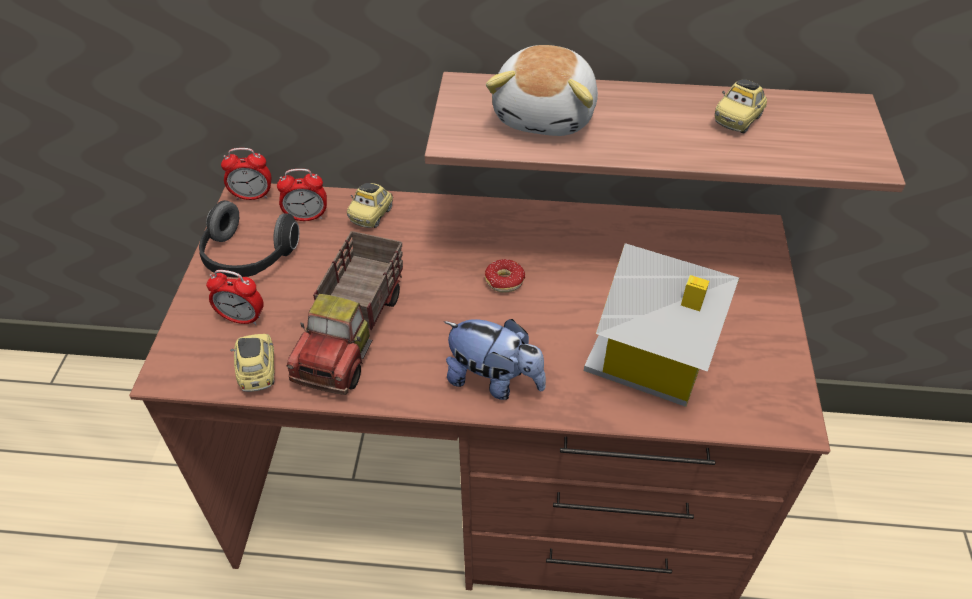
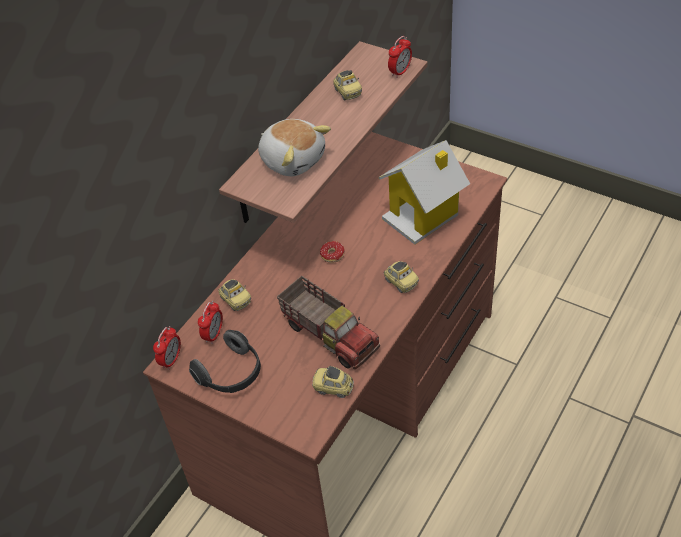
camera: 60 degrees left, 0 degrees up
alarm clock [206,270,264,325] -> alarm clock moved to [388,36,412,78]
plush toy [444,319,546,400] -> toy car [384,261,419,293]

